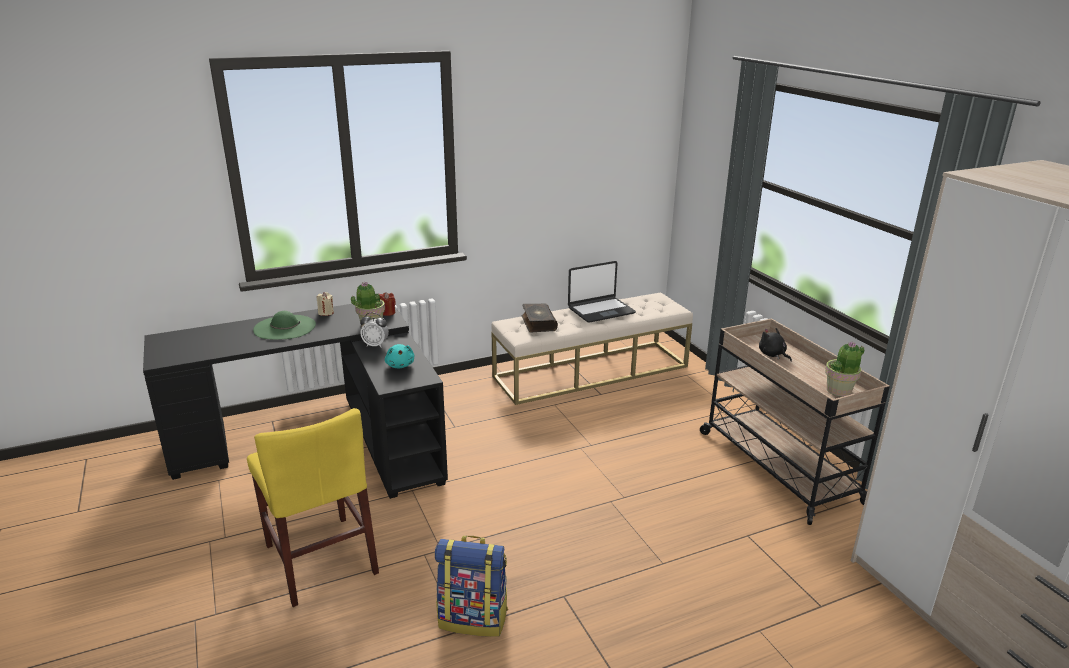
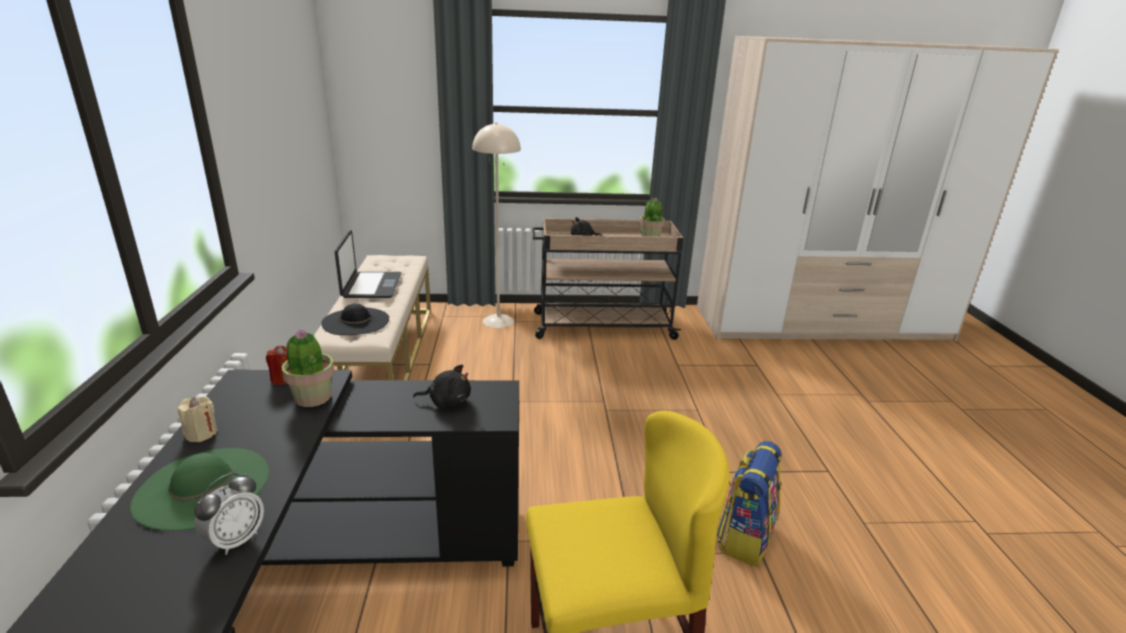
camera: 70 degrees left, 0 degrees up
alarm clock [360,312,389,348] -> alarm clock moved to [194,473,264,555]
turquoise plush toy [385,344,415,368] -> black plush toy [413,364,471,408]
book [522,303,558,332] -> black hat [321,303,389,335]
none -> beige floor lamp [472,123,521,328]

